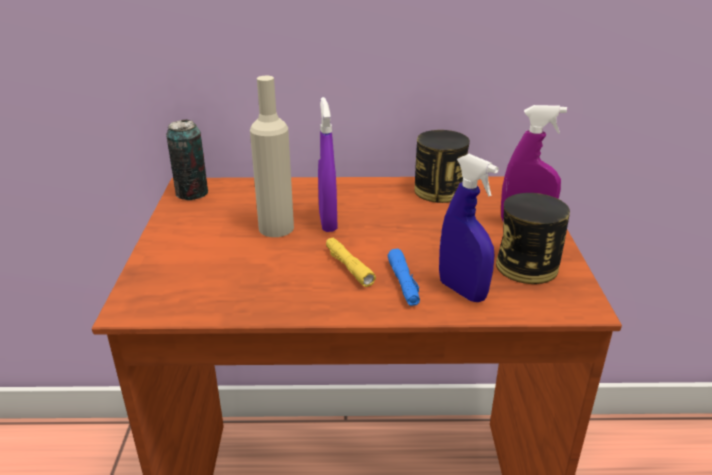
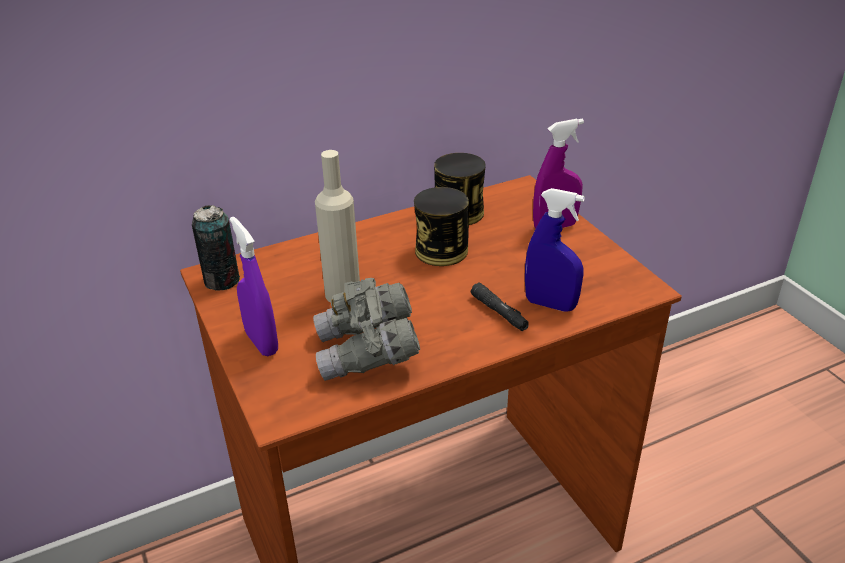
camera: 25 degrees left, 5 degrees up
purple spray bottle [318,97,338,232] -> purple spray bottle moved to [230,217,278,356]
yellow flashlight [326,238,376,287] -> none
blue flashlight [388,249,420,306] -> black flashlight [471,283,529,331]
can [496,193,570,284] -> can moved to [414,187,469,266]
none -> grey binoculars [313,278,420,381]

